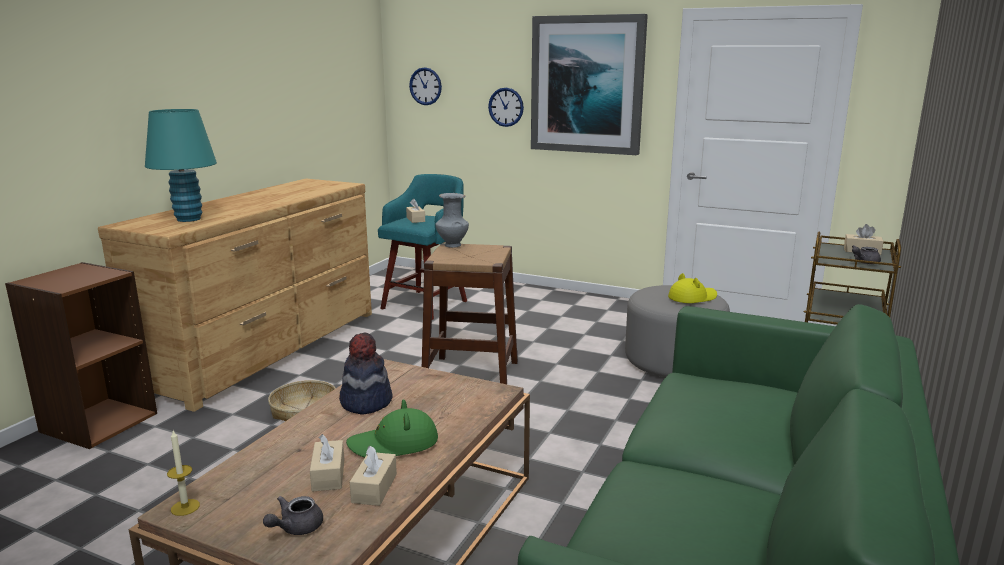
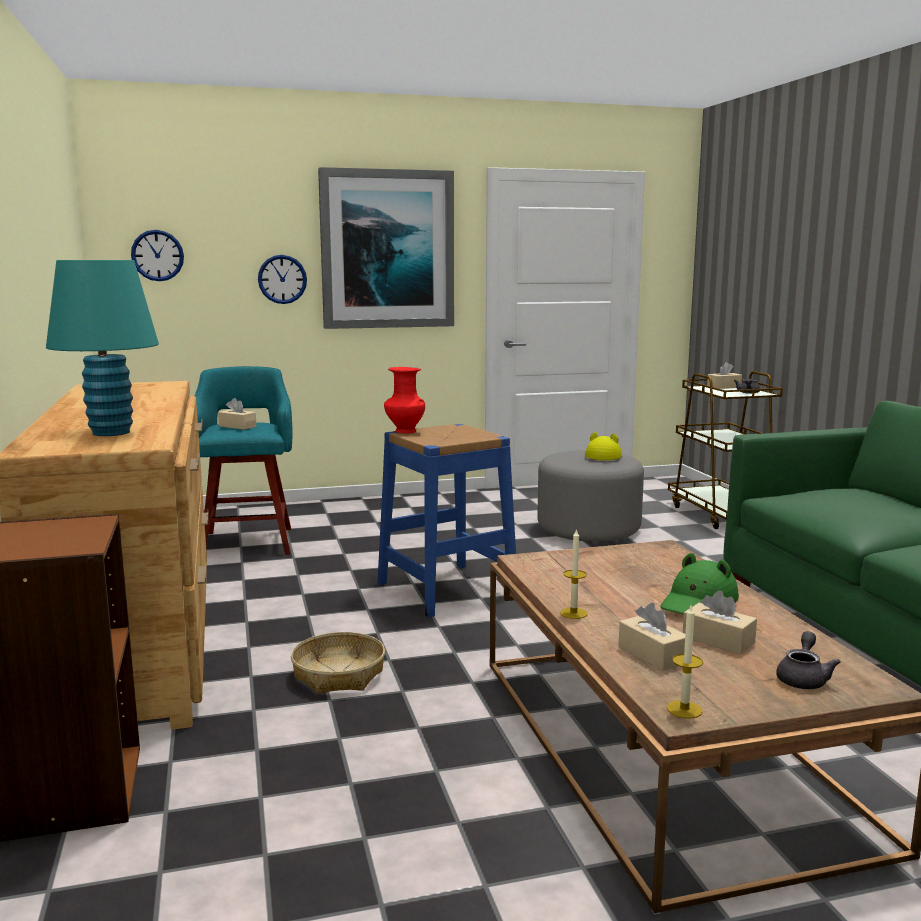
camera: 40 degrees left, 5 degrees down
grey teapot [263,496,323,535] -> grey teapot turned 150 degrees counterclockwise [776,631,841,689]
hat [339,332,393,414] -> none
beige tissue box [350,446,397,506] -> beige tissue box moved to [619,603,685,671]
brown stool [422,243,518,384] -> blue stool [377,424,516,618]
grey vase [436,193,469,248] -> red vase [384,367,425,434]
none -> candle [560,528,587,619]

